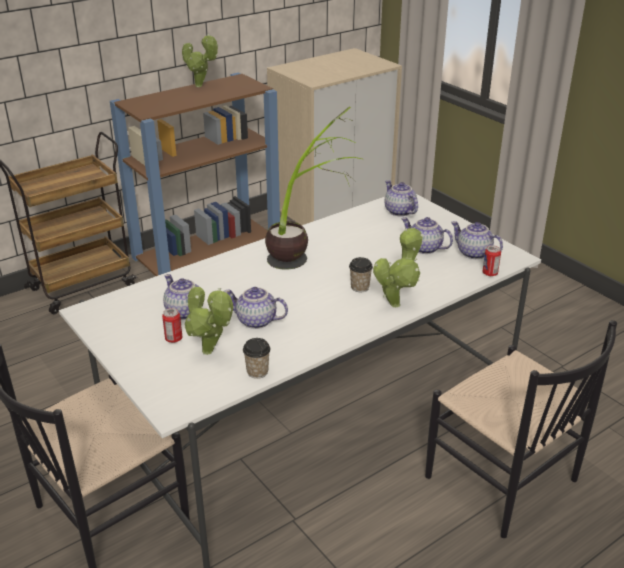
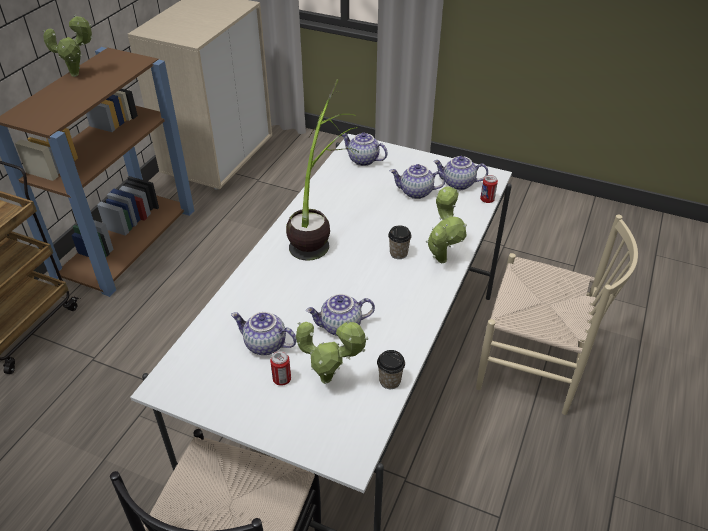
camera: 30 degrees left, 10 degrees up
black chair [425,320,617,538] -> beige chair [476,214,638,415]

